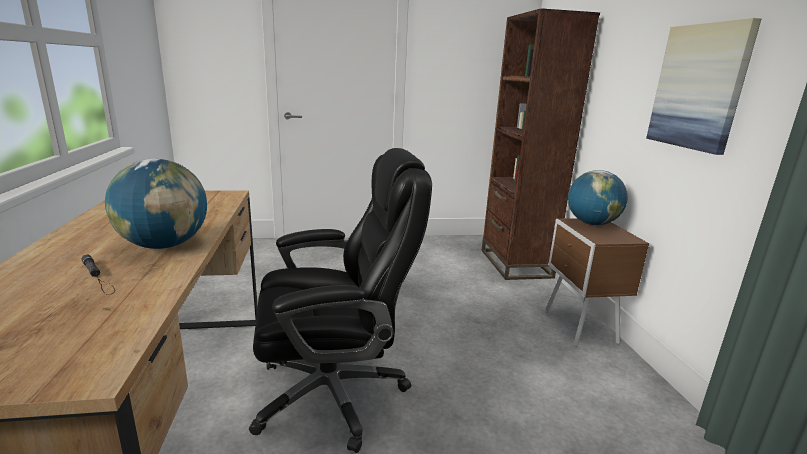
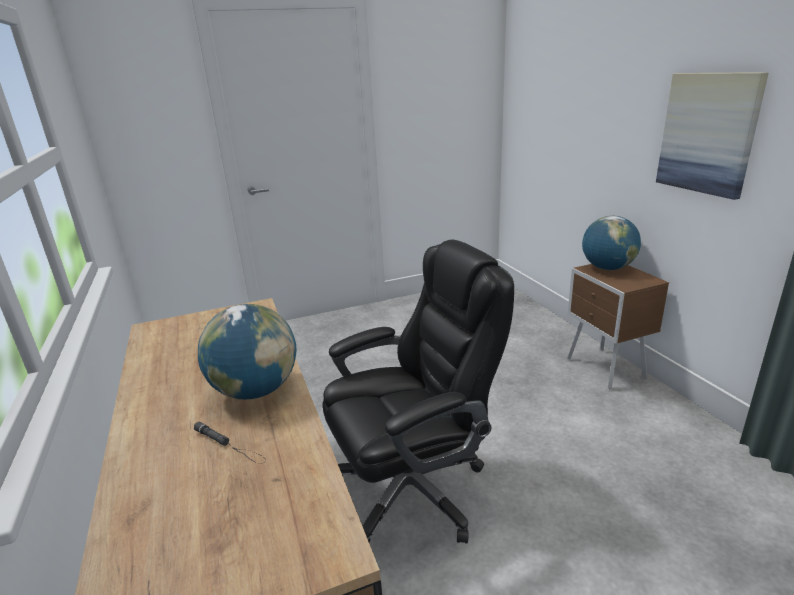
camera: 10 degrees left, 5 degrees up
brown bookcase [482,8,600,280] -> none

